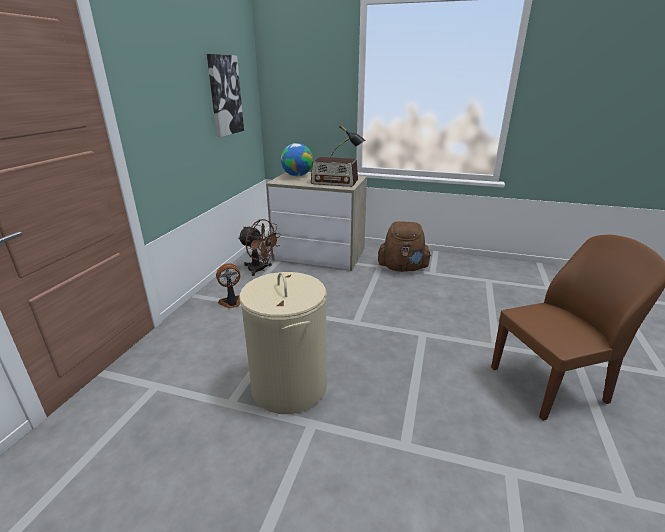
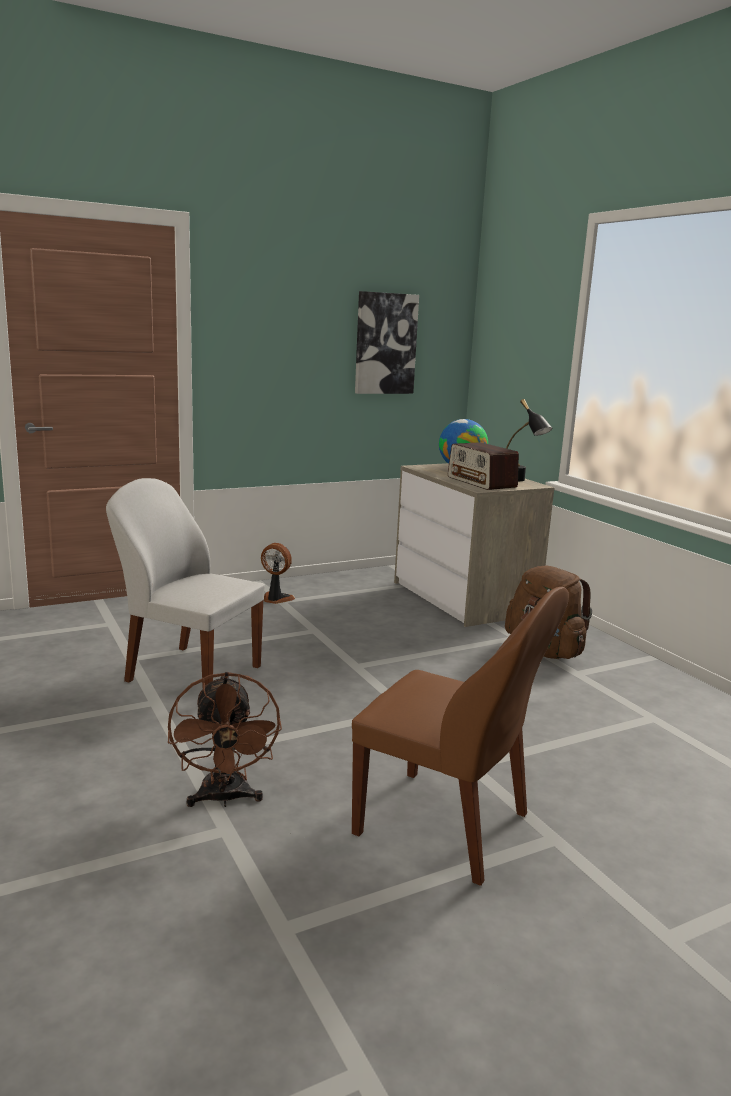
camera: 45 degrees right, 10 degrees down
brown fan [238,219,281,276] -> brown fan moved to [168,672,282,807]
beige laundry basket [239,272,327,414] -> white chair [106,478,265,686]

